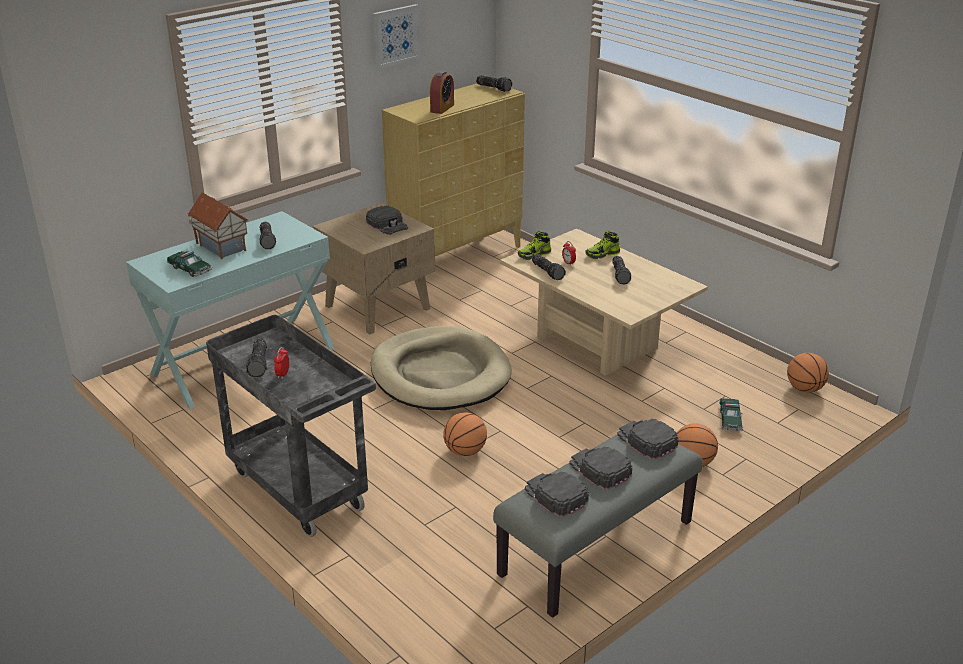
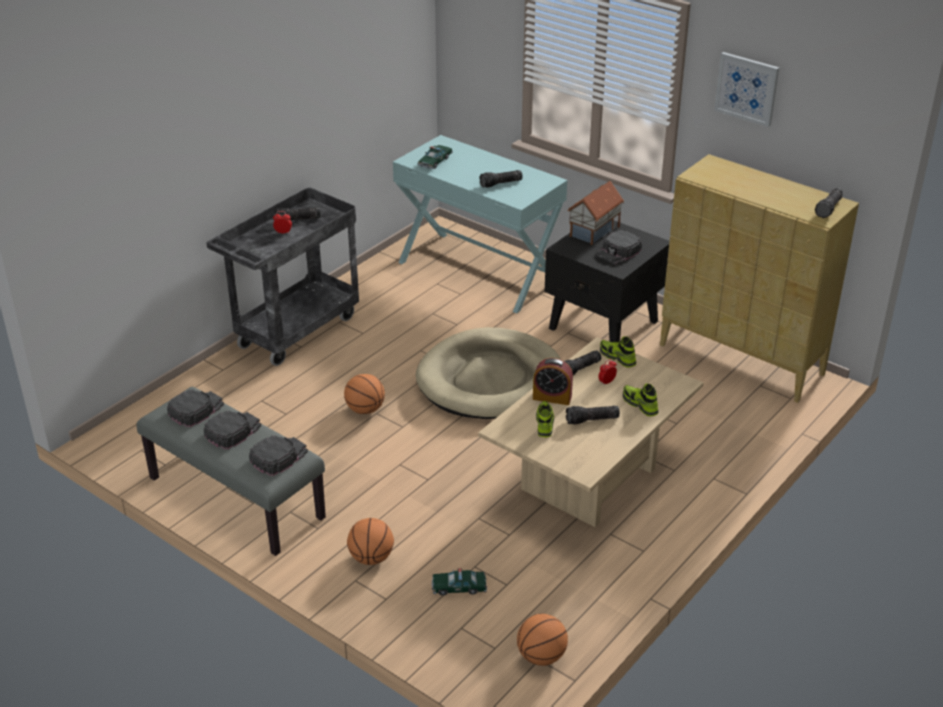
camera: 80 degrees right, 5 degrees up
toy house [188,192,249,259] -> toy house moved to [567,181,624,245]
beige nightstand [313,203,435,334] -> black nightstand [544,220,669,342]
alarm clock [430,71,454,114] -> alarm clock moved to [533,358,573,405]
none -> shoe [536,401,554,437]

